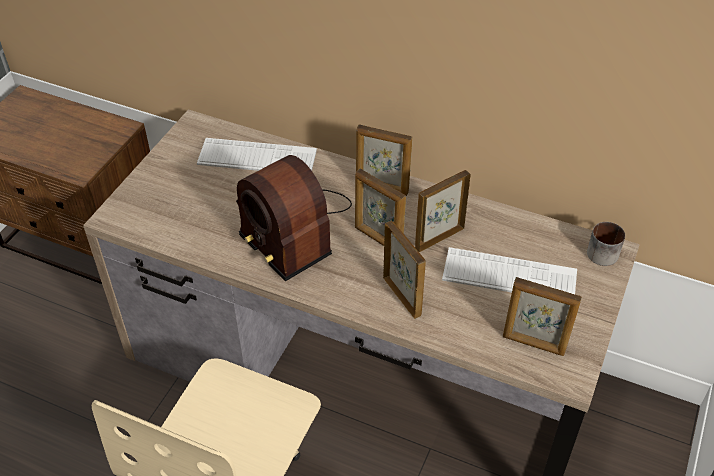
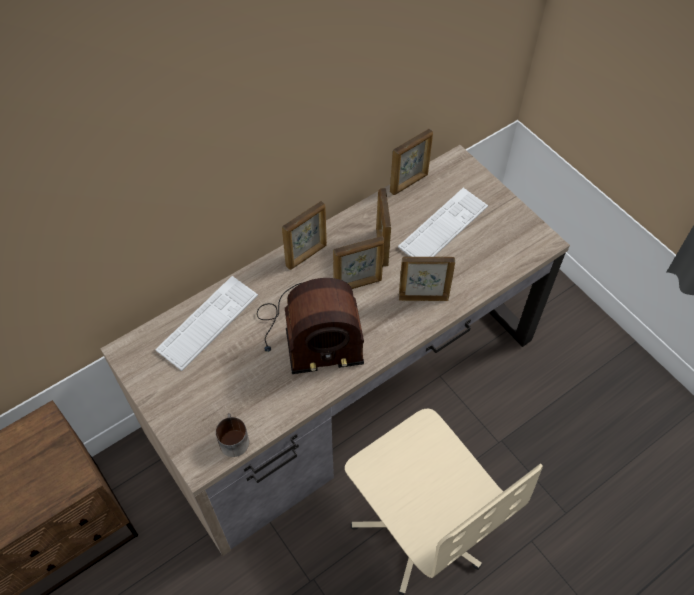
camera: 60 degrees left, 10 degrees up
picture frame [503,277,582,356] -> picture frame moved to [390,128,433,195]
mug [587,222,625,266] -> mug moved to [215,413,249,457]

